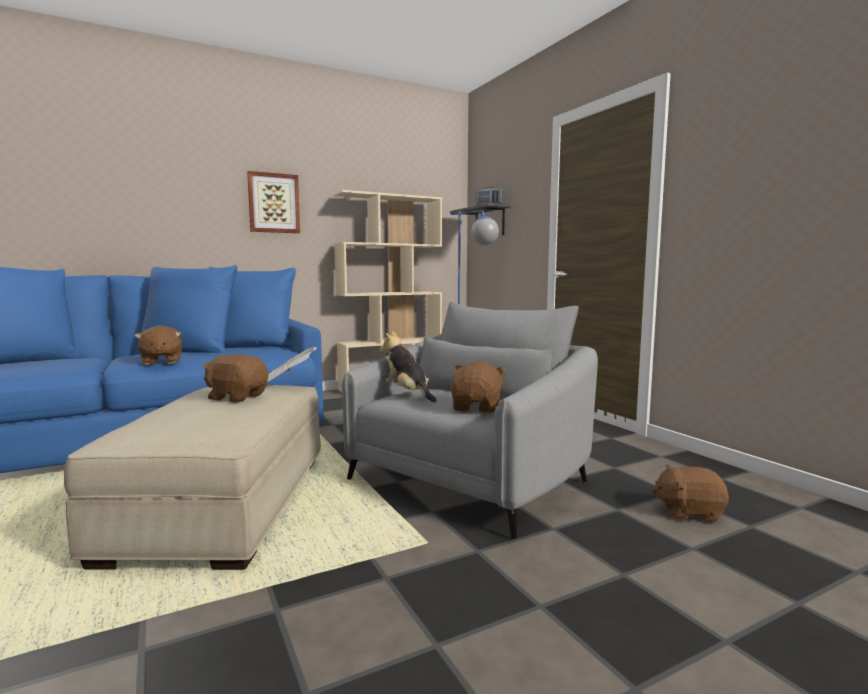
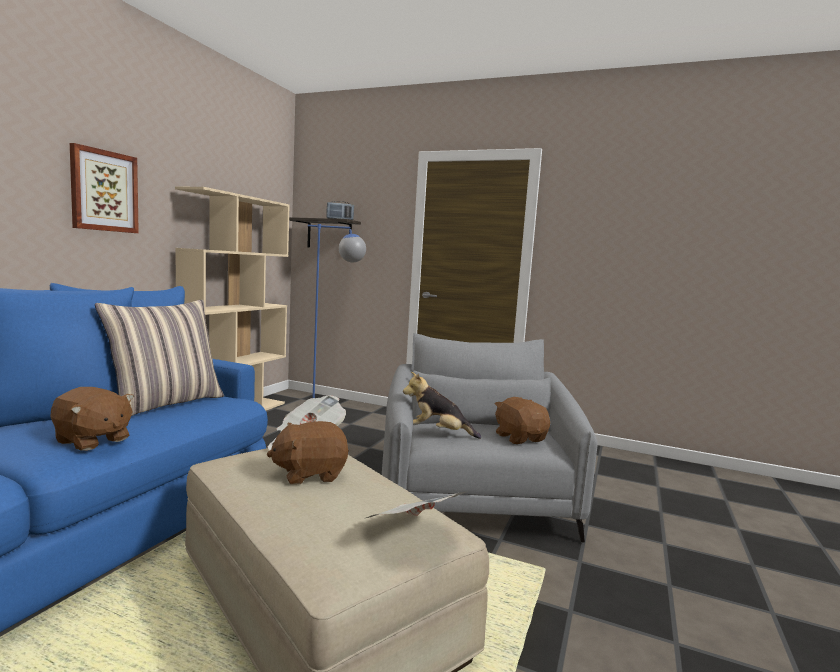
camera: 40 degrees left, 0 degrees up
brown plush toy [652,465,729,523] -> none
none -> pillow [95,300,224,416]
none -> newspaper [362,492,466,519]

